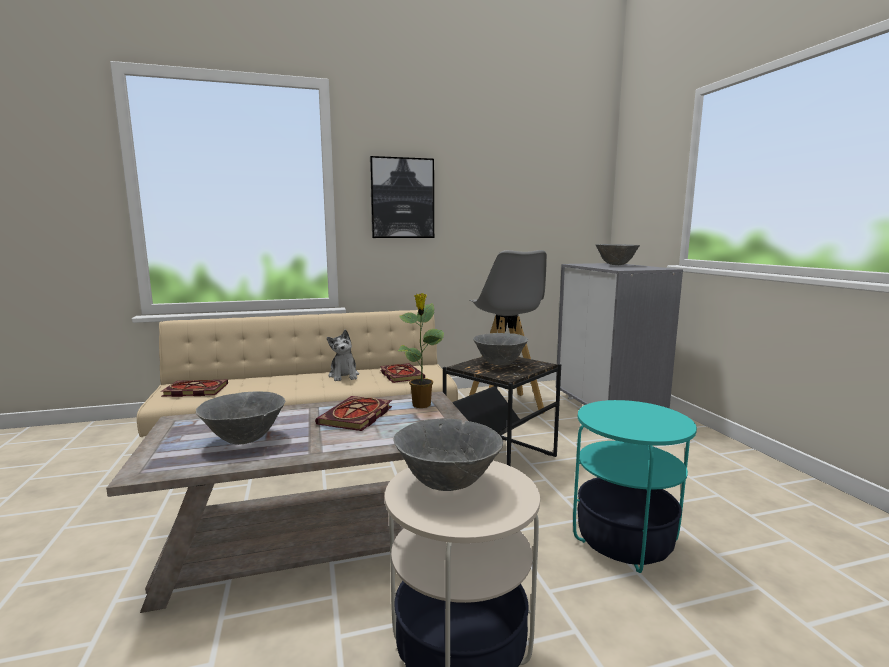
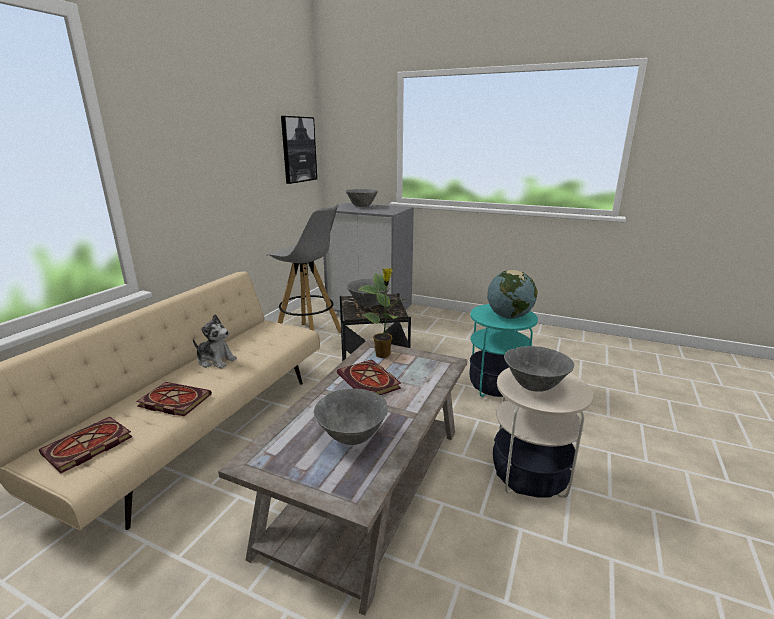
camera: 50 degrees left, 10 degrees up
picture [370,156,434,238] -> picture moved to [281,116,317,184]
book [380,363,425,383] -> book moved to [136,382,212,416]
none -> globe [487,270,538,319]

